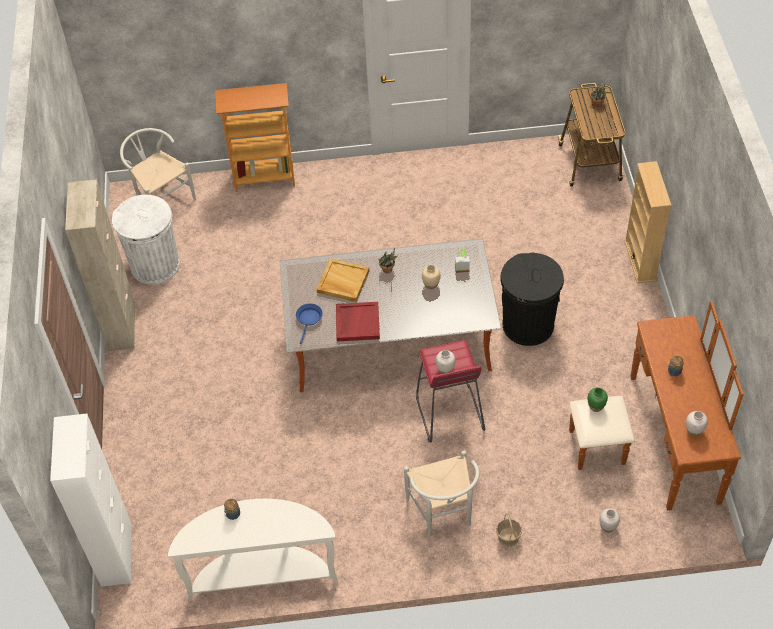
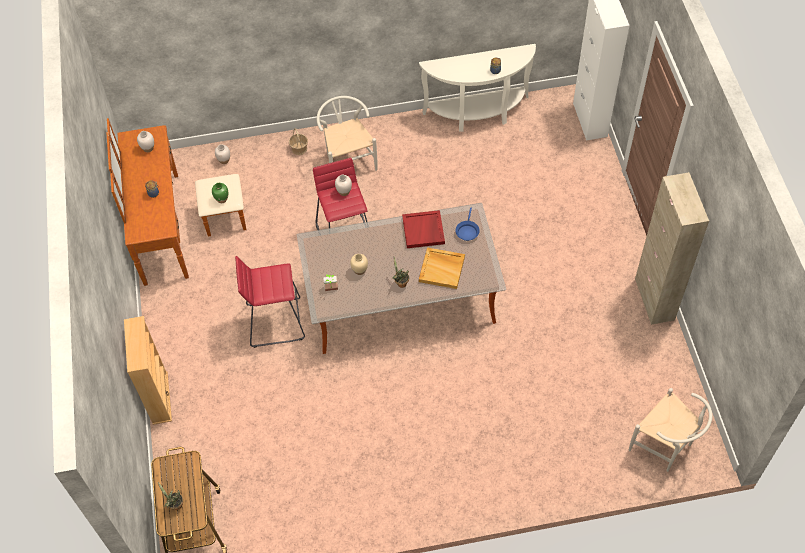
camera: 175 degrees right, 5 degrees up
white trash can [112,195,180,285] -> none
bookcase [215,83,295,192] -> none
black trash can [500,253,564,346] -> red stool [235,256,305,348]

